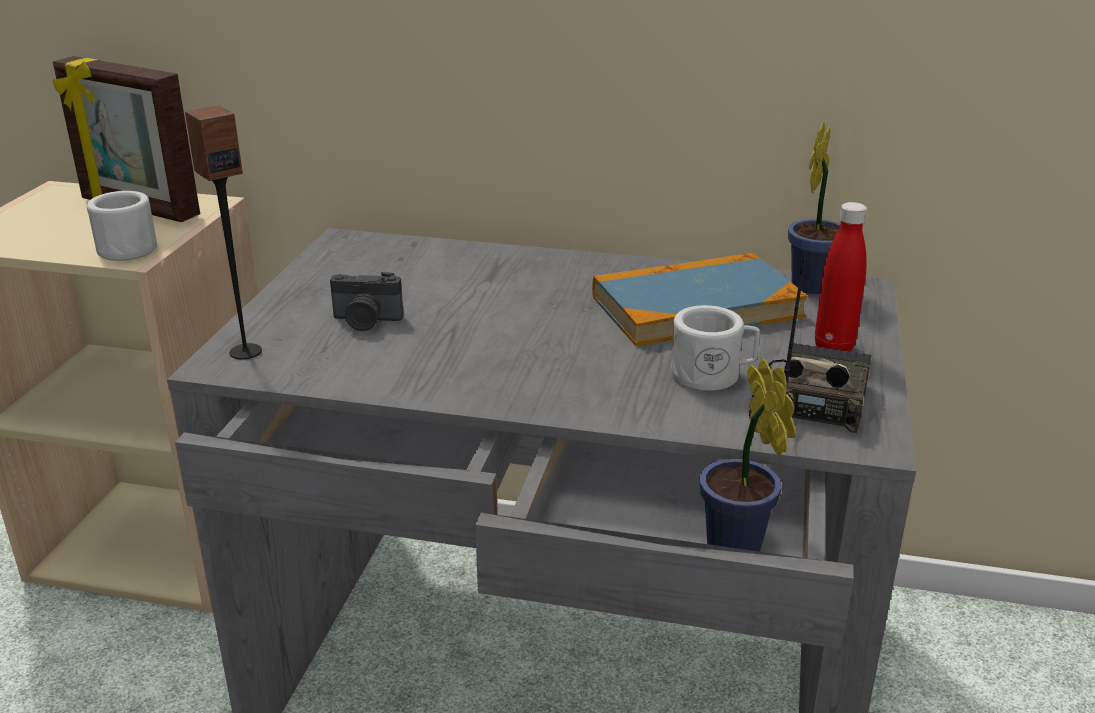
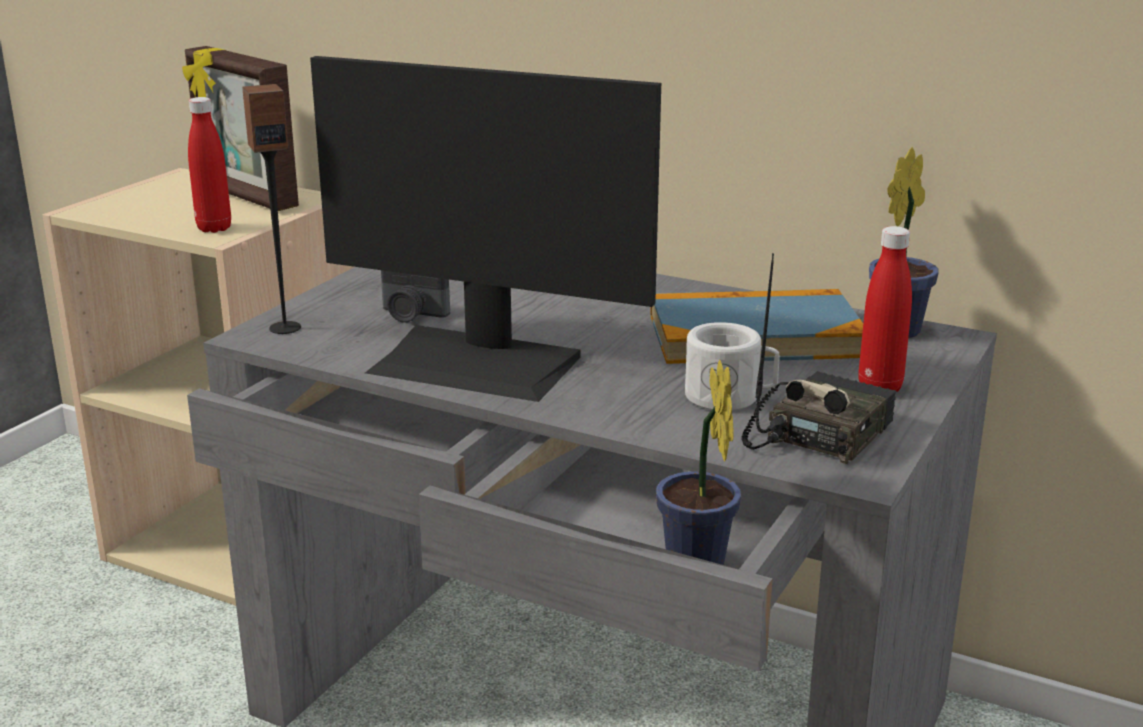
camera: 15 degrees right, 5 degrees down
white mug [87,191,157,261] -> red bottle [188,97,231,233]
none -> monitor [310,56,661,402]

